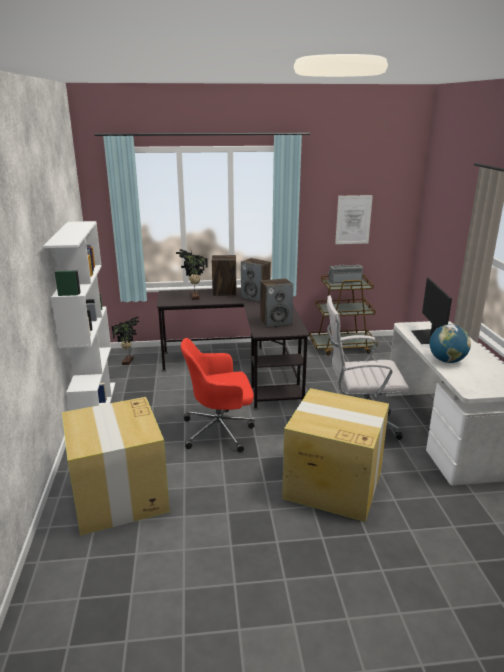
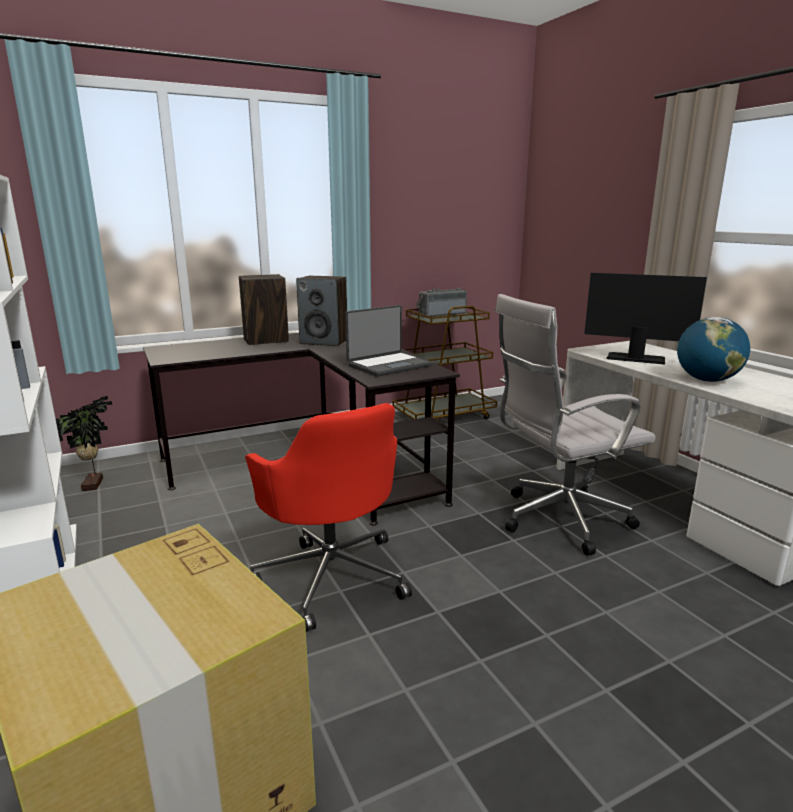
camera: 20 degrees left, 5 degrees down
potted plant [176,249,208,300] -> none
red office chair [181,338,255,452] -> red office chair turned 90 degrees counterclockwise [245,403,412,632]
speaker [260,278,293,328] -> laptop [345,305,432,377]
cardboard box [282,388,389,522] -> none
picture [335,195,373,244] -> none
monitor [412,278,452,344] -> monitor turned 135 degrees clockwise [584,273,707,365]

